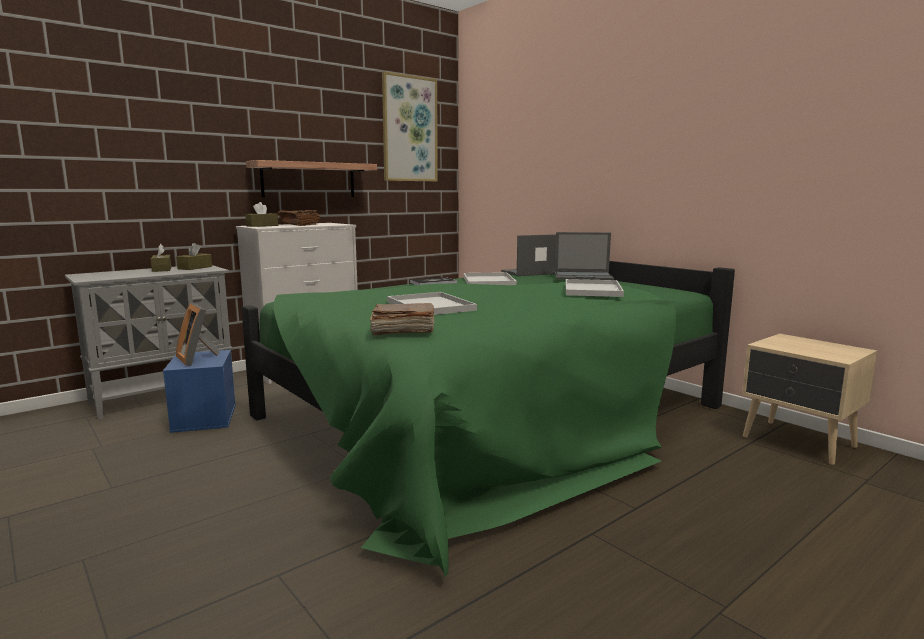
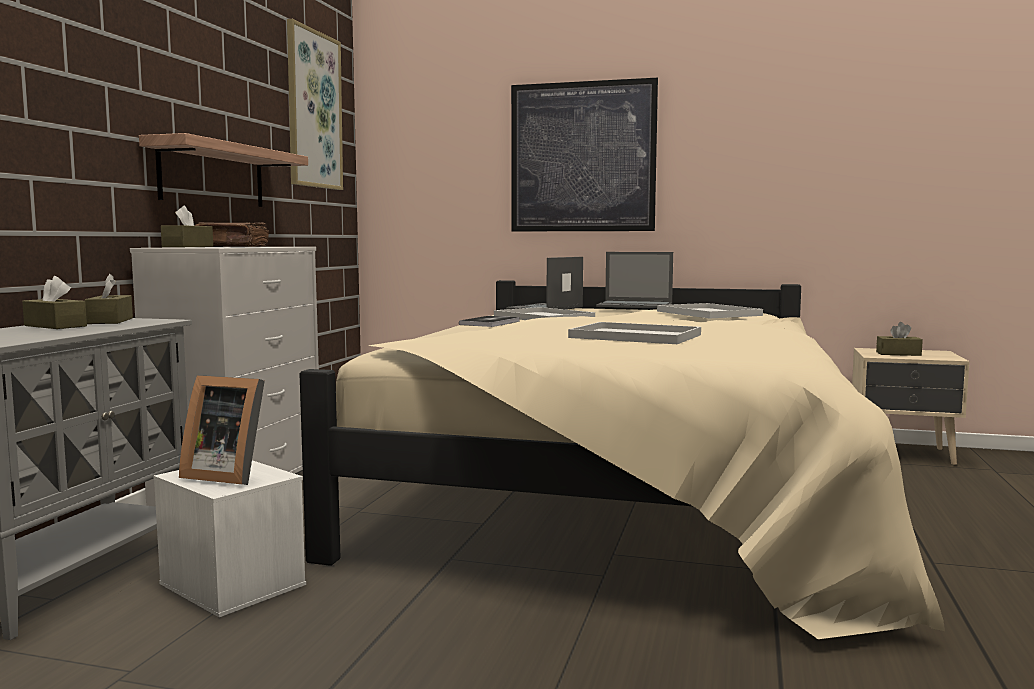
camera: 35 degrees left, 5 degrees down
blue storage box [163,350,236,433] -> white storage box [153,460,306,617]
green bed [241,261,735,577] -> beige bed [299,280,945,639]
brown book [370,303,434,335] -> none
laptop [555,232,614,280] -> laptop turned 45 degrees clockwise [596,252,673,308]
none -> picture [511,78,658,231]
none -> brown tissue box [876,322,923,356]

